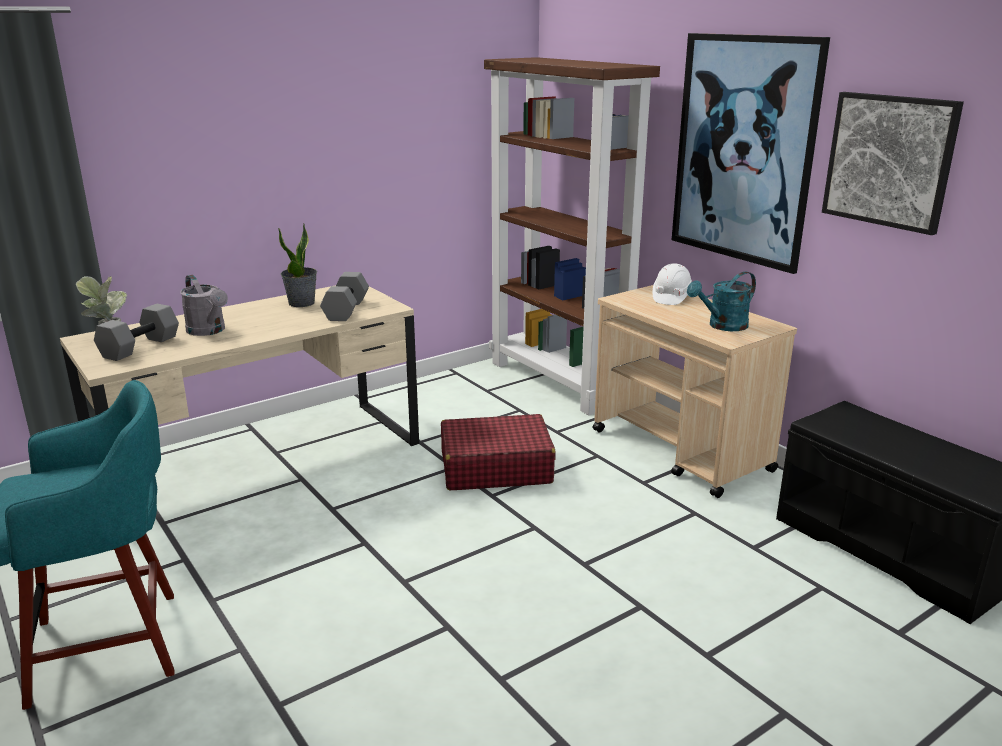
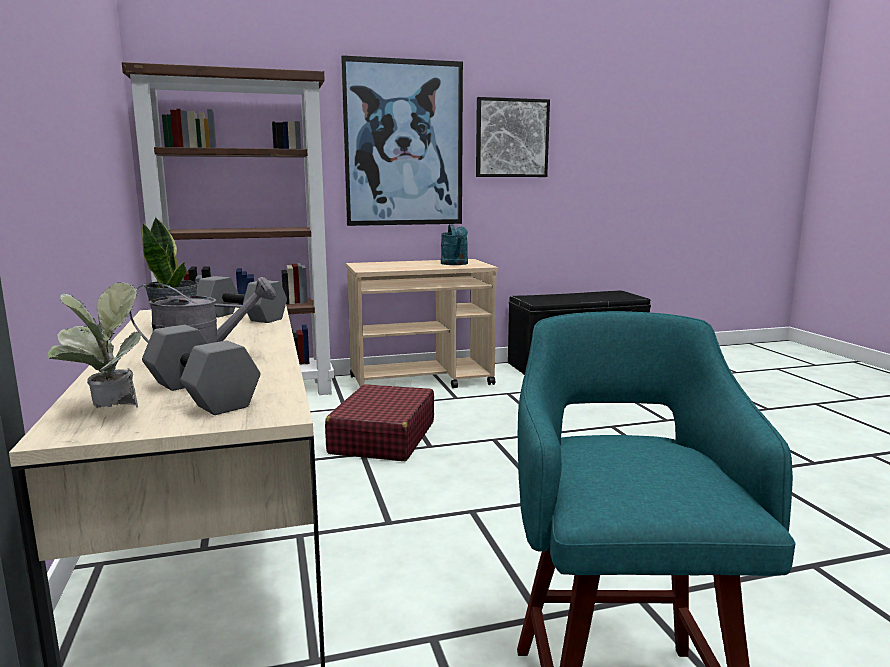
camera: 70 degrees left, 10 degrees down
white hard hat [652,263,692,305] -> none

